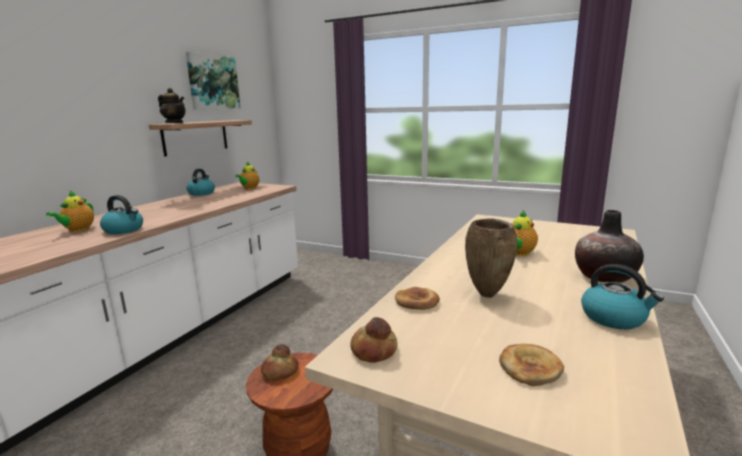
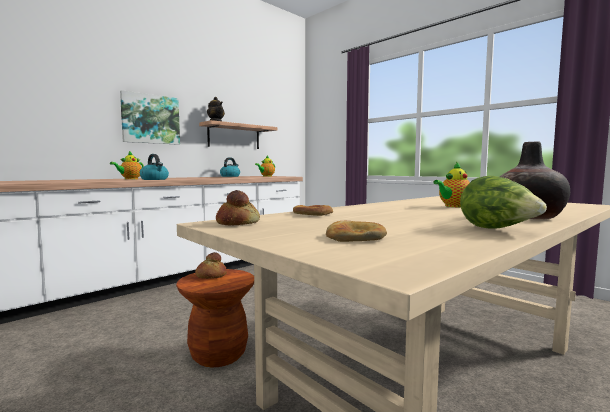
camera: 20 degrees right, 10 degrees down
picture [186,52,241,110] -> picture moved to [120,90,180,145]
brown vase [465,218,518,298] -> none
kettle [581,264,664,329] -> lettuce [460,176,547,229]

